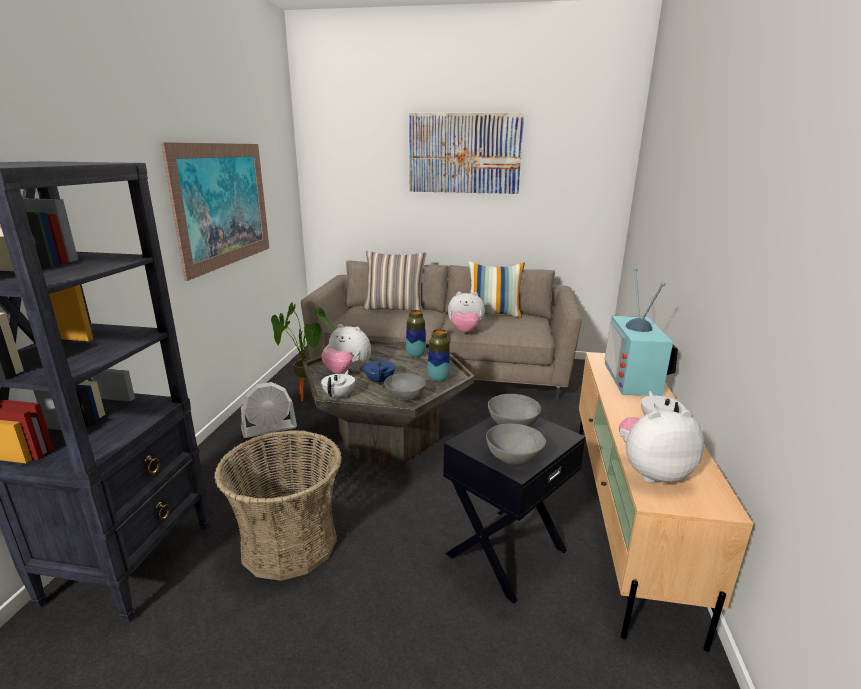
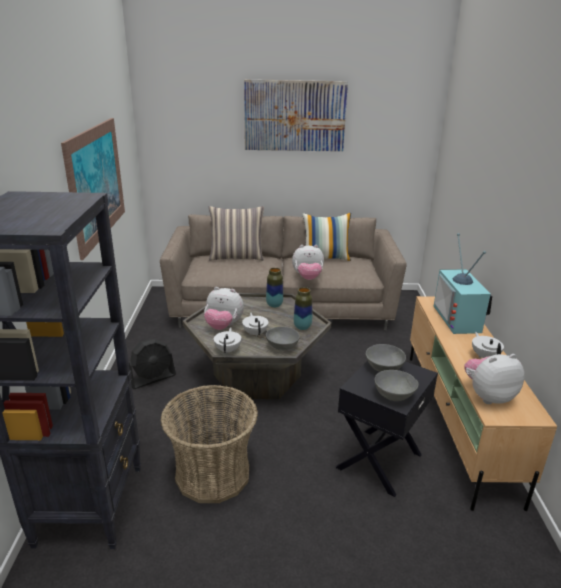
camera: 10 degrees left, 5 degrees up
white fan [241,382,297,438] -> black fan [129,339,176,389]
potted plant [271,303,335,401] -> none
blue teapot [364,357,395,385] -> white teapot [242,312,269,337]

